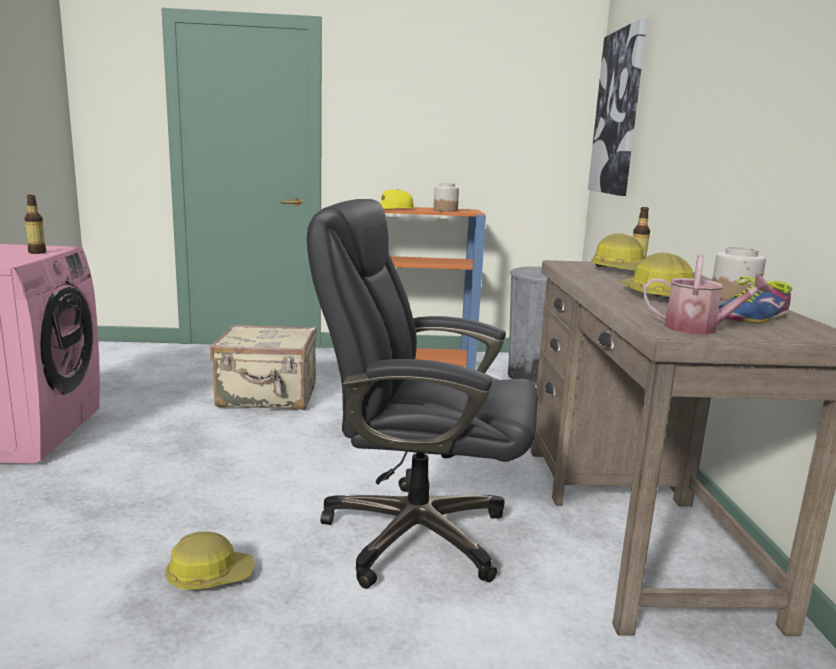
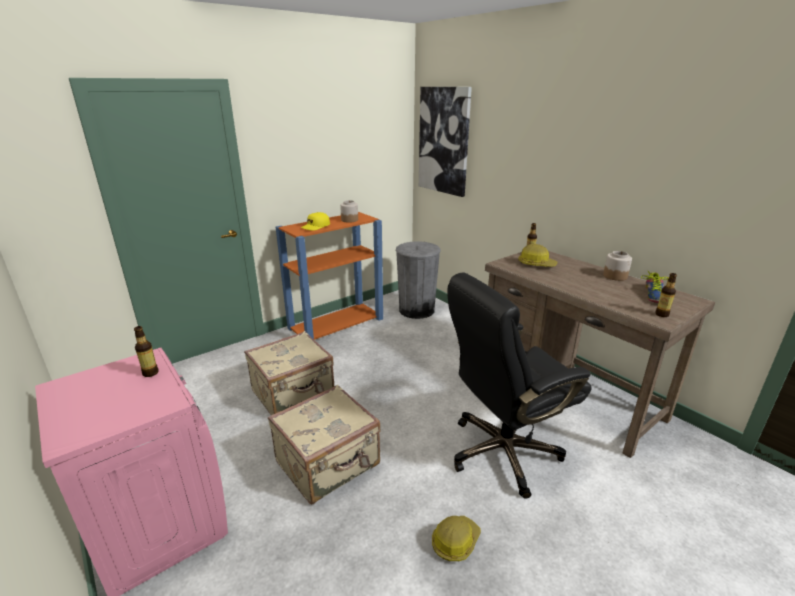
camera: 35 degrees left, 10 degrees up
hard hat [620,253,693,303] -> none
watering can [643,254,773,335] -> bottle [655,273,677,317]
none -> beige suitcase [268,385,380,505]

